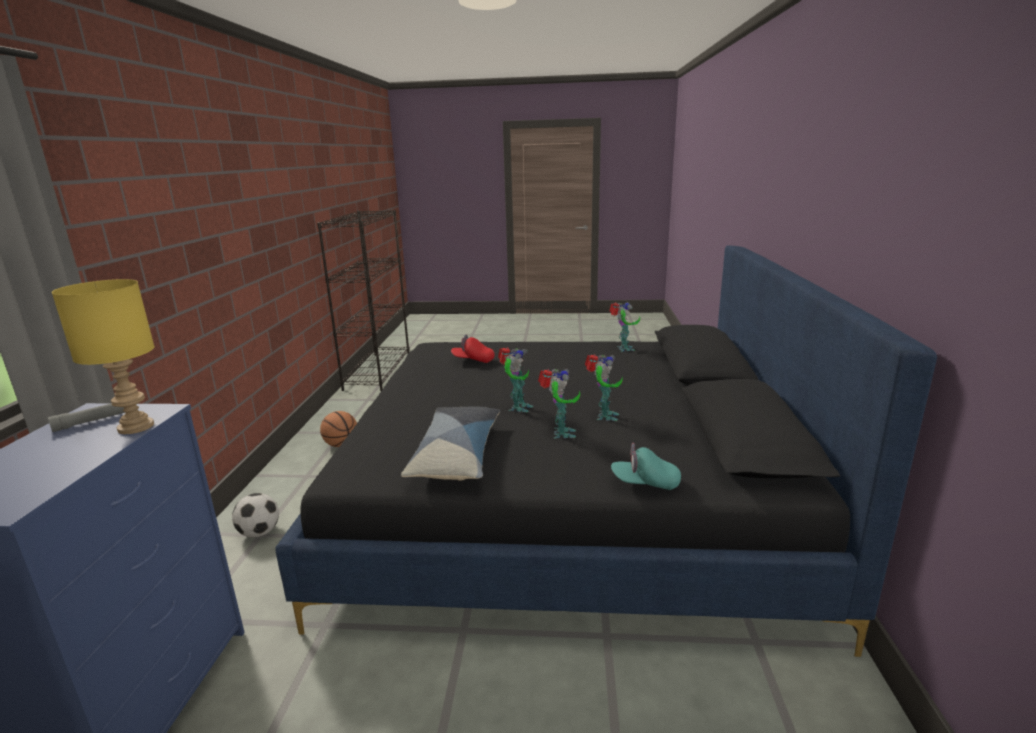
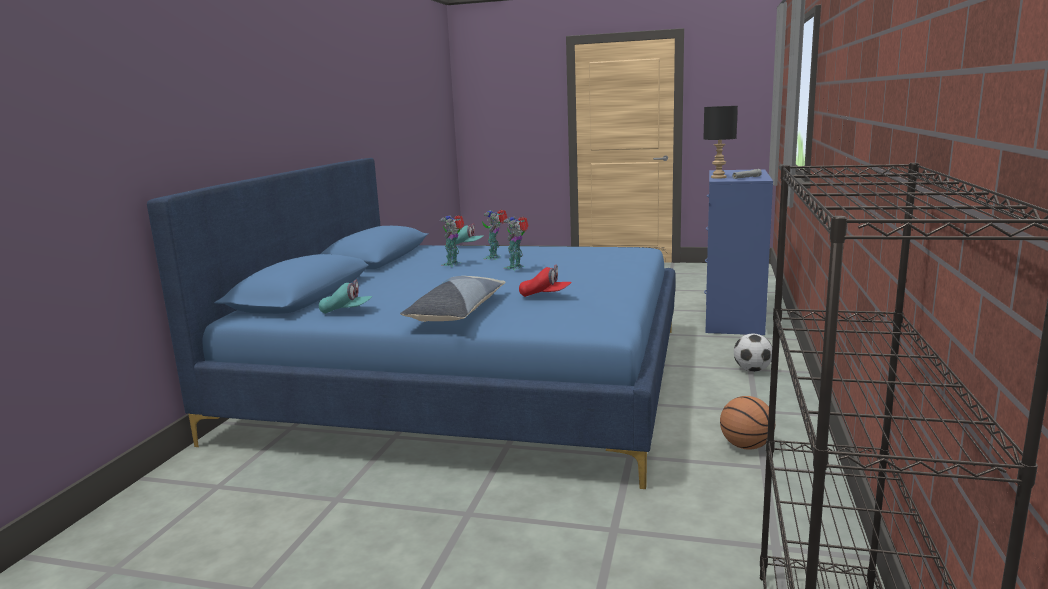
camera: 170 degrees left, 5 degrees down
yellow table lamp [52,279,155,434] -> black table lamp [704,106,738,179]
black bed [275,245,937,657] -> blue bed [147,158,676,489]
pillow [401,406,501,481] -> pillow moved to [400,276,505,322]
toy robot [609,302,640,352] -> turquoise cap [319,280,372,314]

